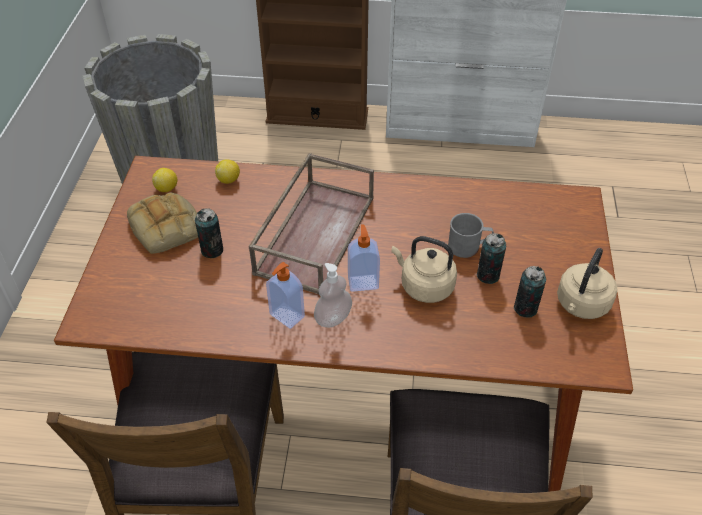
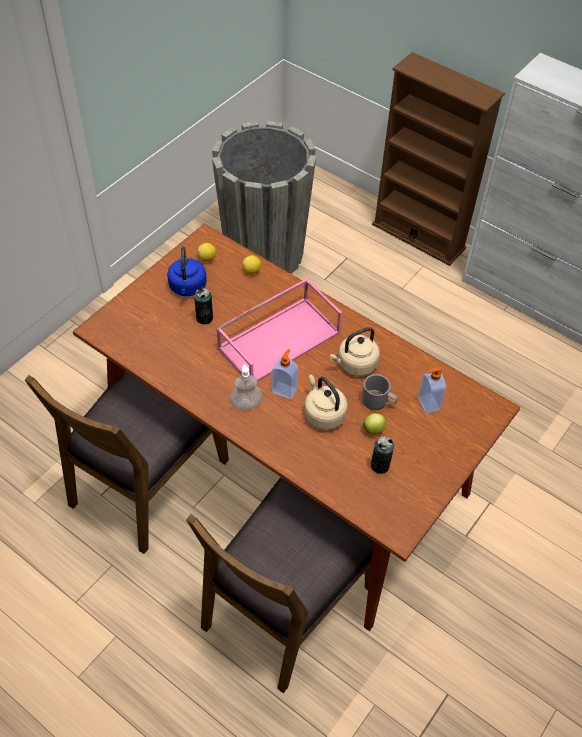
camera: 30 degrees right, 5 degrees up
bread [127,192,198,254] -> blue kettle [167,246,207,296]
brown tray [248,153,374,294] -> pink tray [216,278,342,382]
soap dispenser [266,262,305,329] -> soap dispenser moved to [418,367,446,414]
can [477,233,506,284] -> apple [363,413,386,435]
beige kettle [557,248,617,319] -> beige kettle moved to [329,327,380,376]

